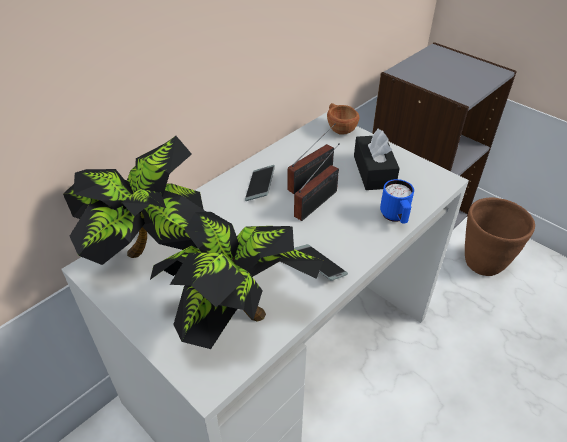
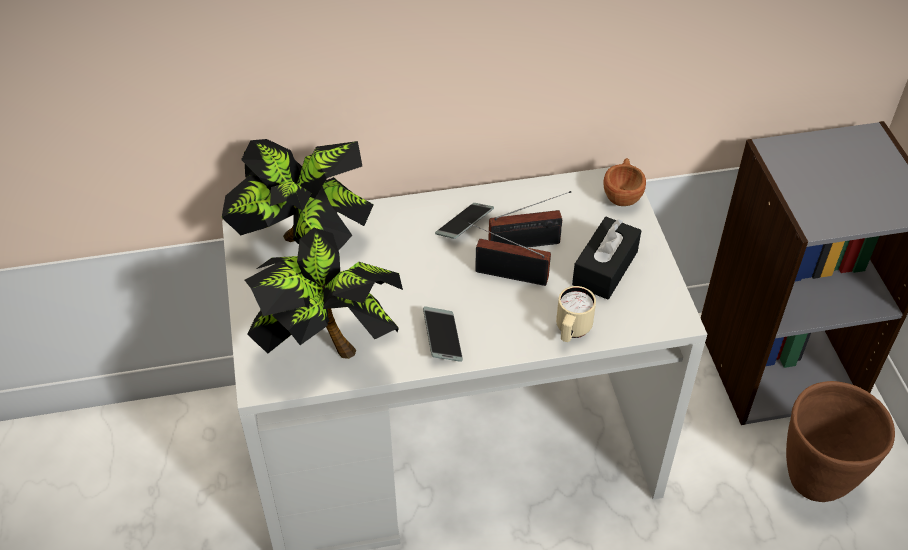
camera: 35 degrees right, 5 degrees up
radio [294,144,339,221] -> radio turned 150 degrees counterclockwise [468,223,551,286]
blue mug [380,179,414,224] -> beige mug [556,286,596,342]

